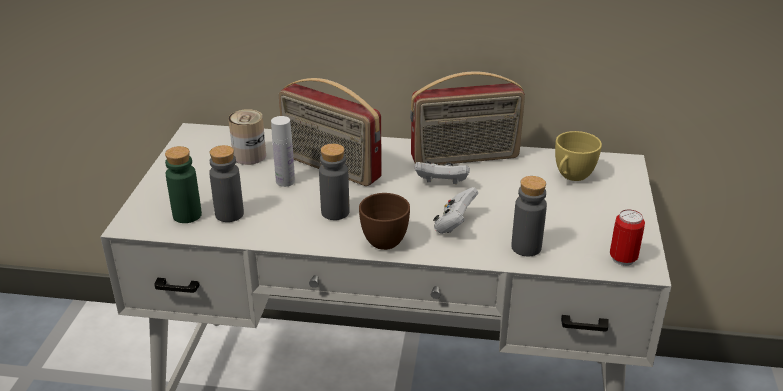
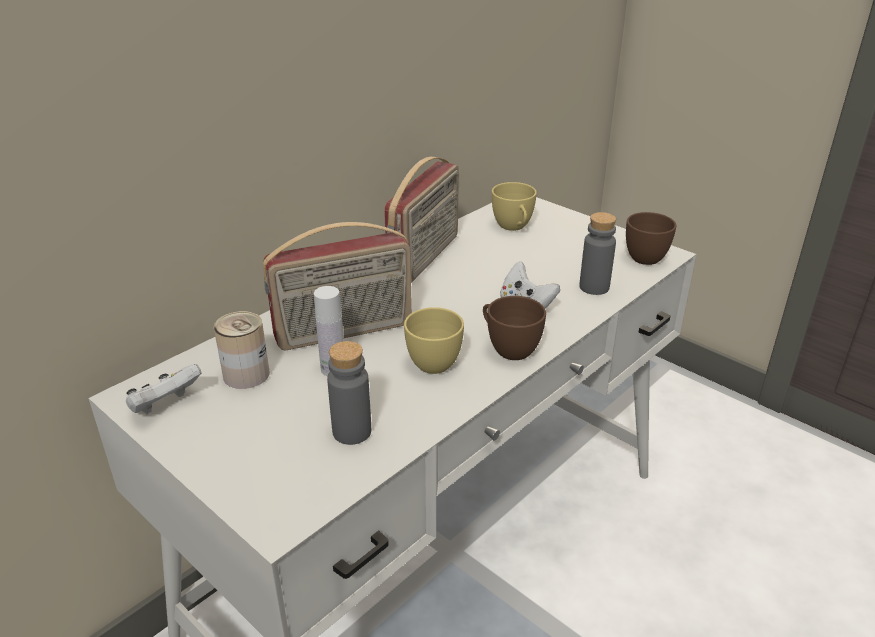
camera: 55 degrees left, 0 degrees up
green bottle [165,146,202,223] -> none
grey bottle [319,144,349,220] -> yellow cup [404,307,464,374]
white game controller [415,161,470,184] -> white game controller moved to [126,364,202,414]
can [610,210,645,266] -> brown cup [626,212,676,265]

